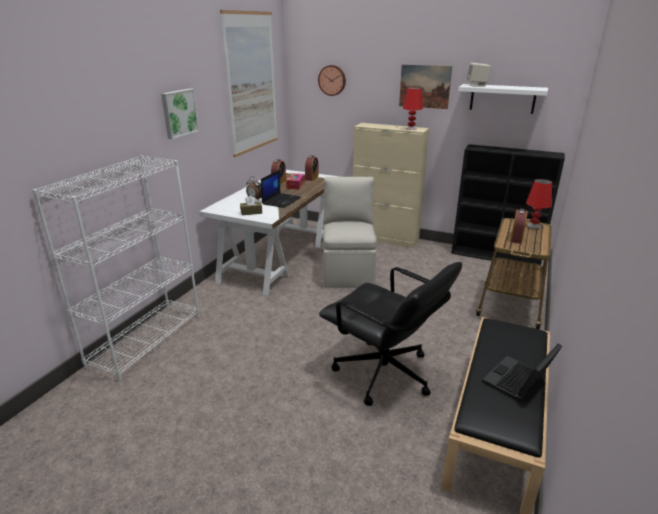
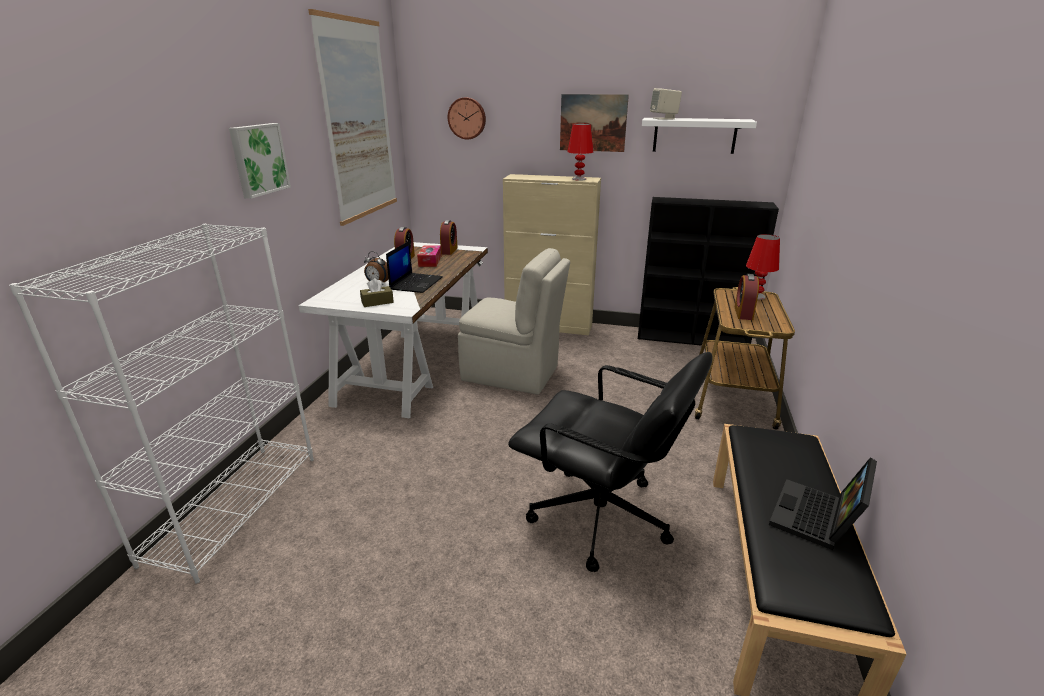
camera: 10 degrees left, 0 degrees up
beige chair [323,177,377,288] -> beige chair turned 120 degrees clockwise [458,248,570,395]

